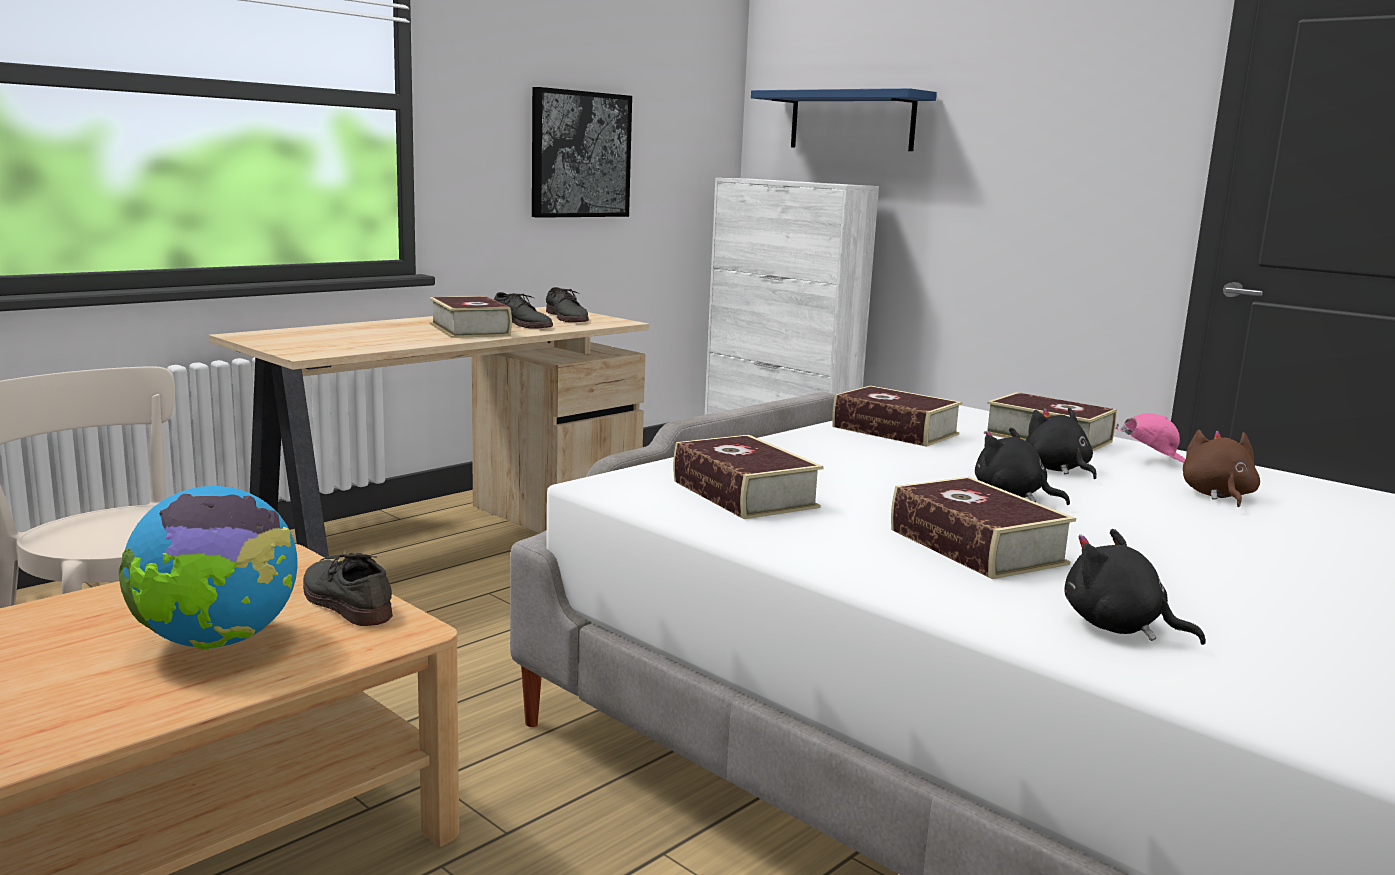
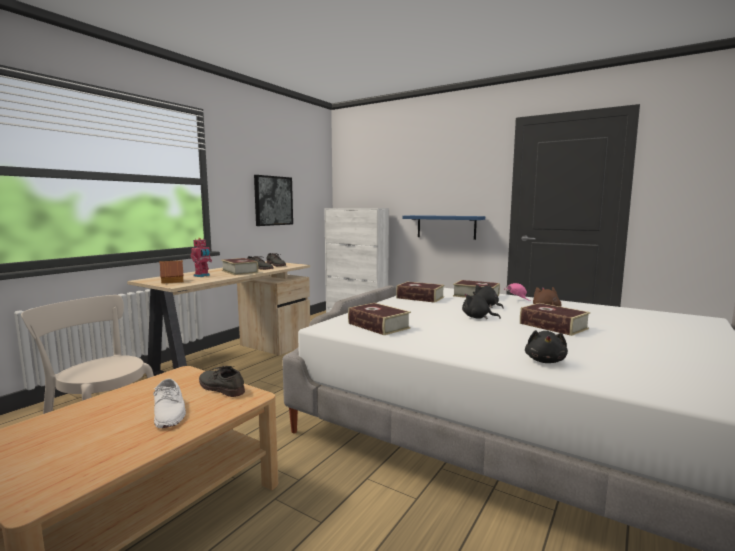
camera: 10 degrees left, 5 degrees down
globe [119,486,298,650] -> white shoe [153,379,186,428]
blue shelf [751,88,937,151] -> blue shelf moved to [403,215,485,240]
book [891,477,1076,579] -> book moved to [520,303,590,336]
black plush toy [1064,529,1206,645] -> black plush toy turned 105 degrees counterclockwise [525,330,568,363]
none -> toy house [159,260,184,284]
none -> toy robot [190,238,212,277]

